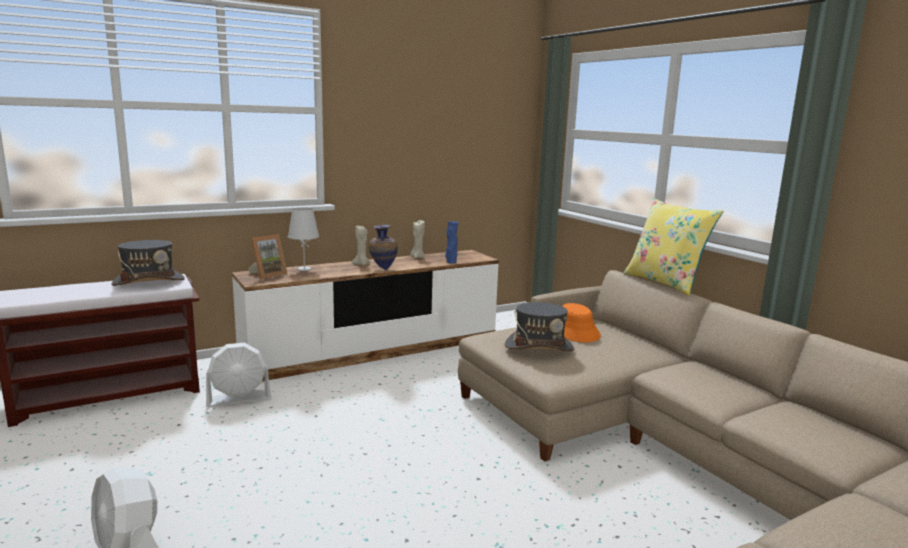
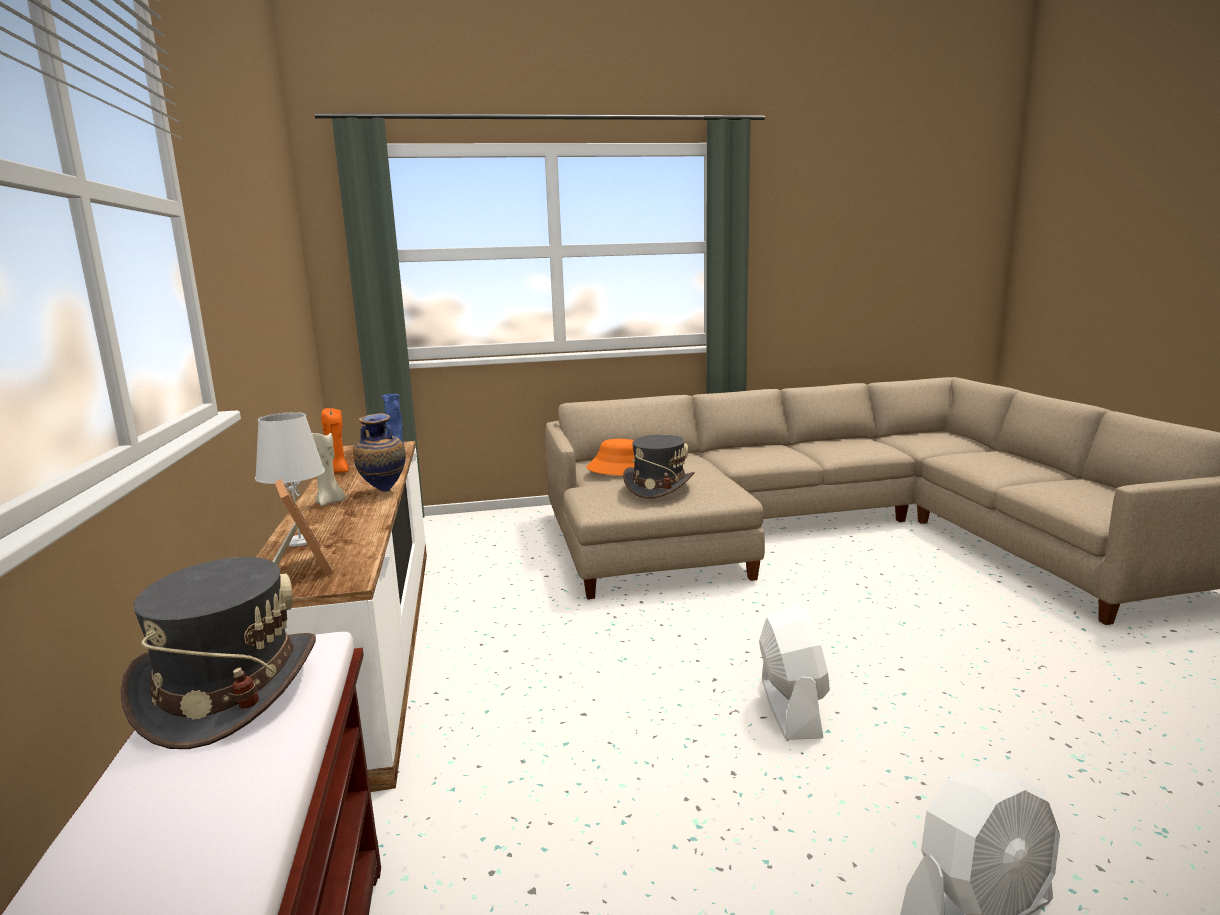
camera: 70 degrees left, 0 degrees up
white fan [206,343,271,407] -> white fan moved to [759,604,830,740]
beige candle [410,220,425,258] -> orange candle [321,408,349,473]
yellow pillow [623,198,724,296] -> none

